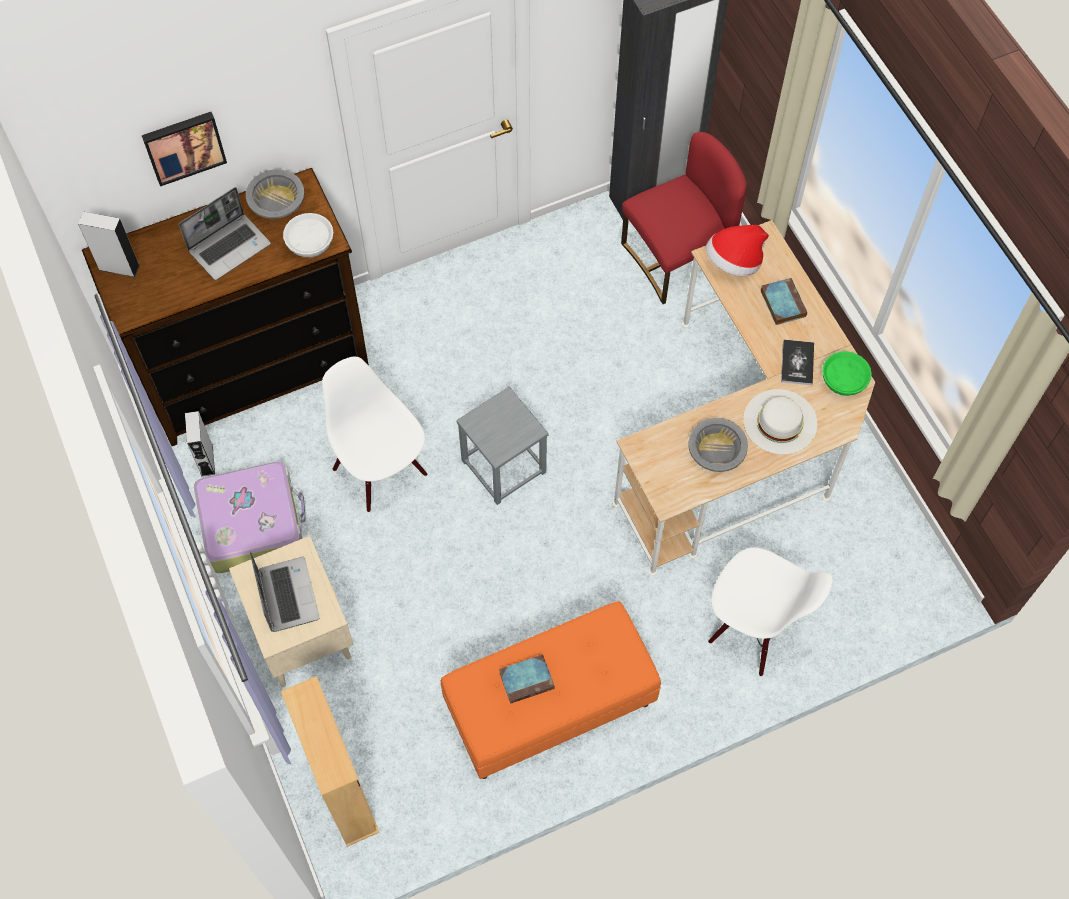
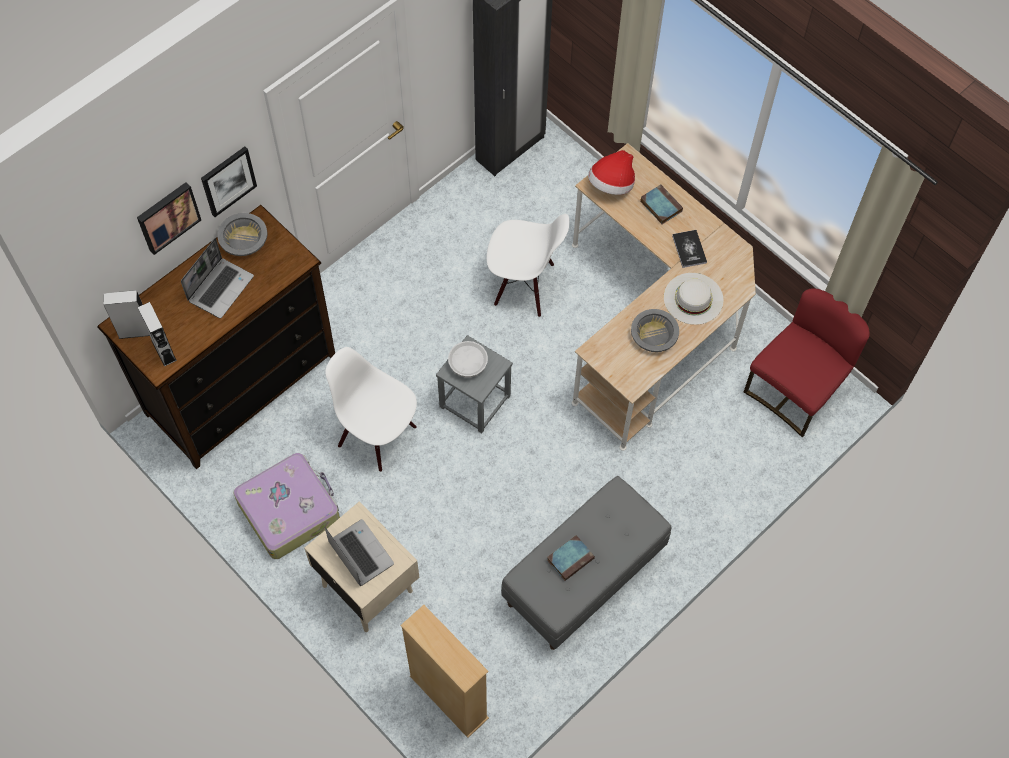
camera: 20 degrees left, 0 degrees up
grey speaker [185,411,215,477] -> grey speaker moved to [138,302,177,366]
white bowl [283,213,333,257] -> white bowl moved to [448,341,488,378]
orange bench [441,601,661,779] -> grey bench [501,476,671,650]
red chair [621,132,747,304] -> red chair moved to [744,288,870,437]
white chair [708,547,833,676] -> white chair moved to [487,214,569,317]
green bowl [823,351,872,396] -> none
none -> picture [201,147,257,217]

